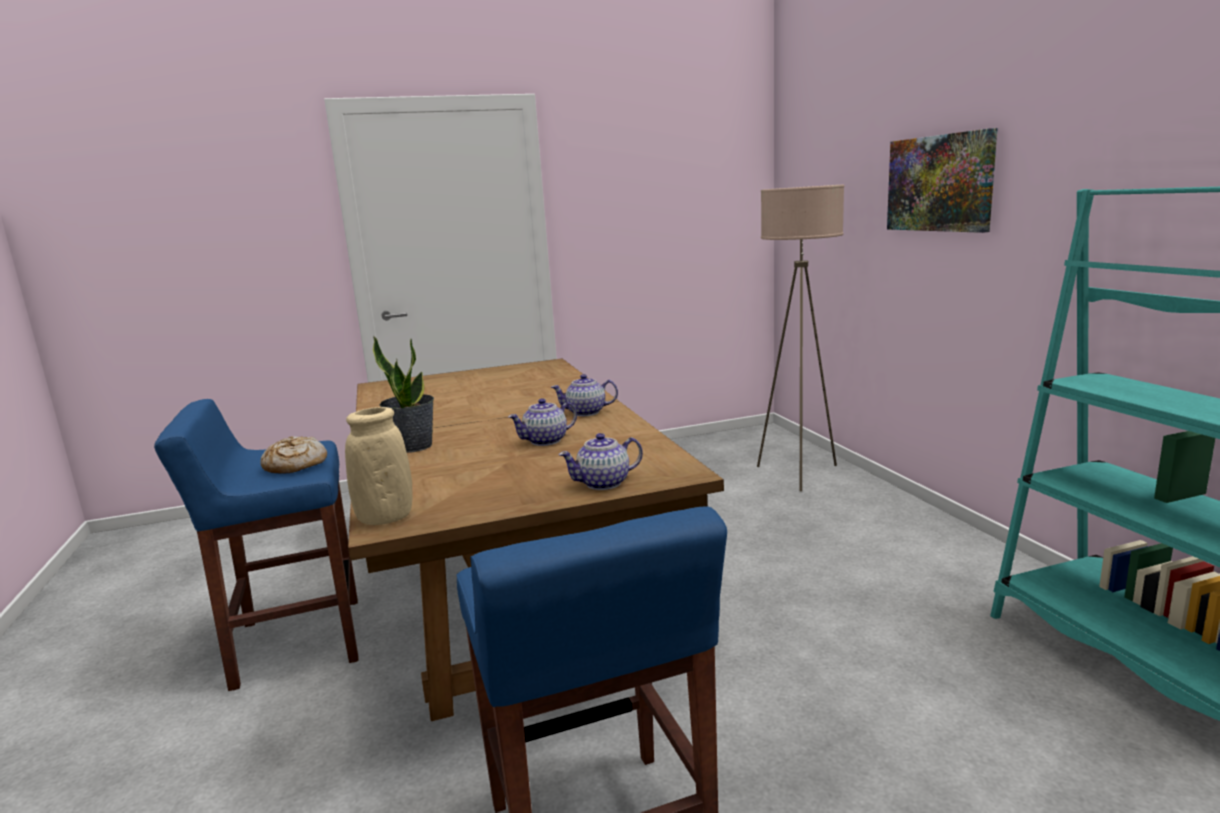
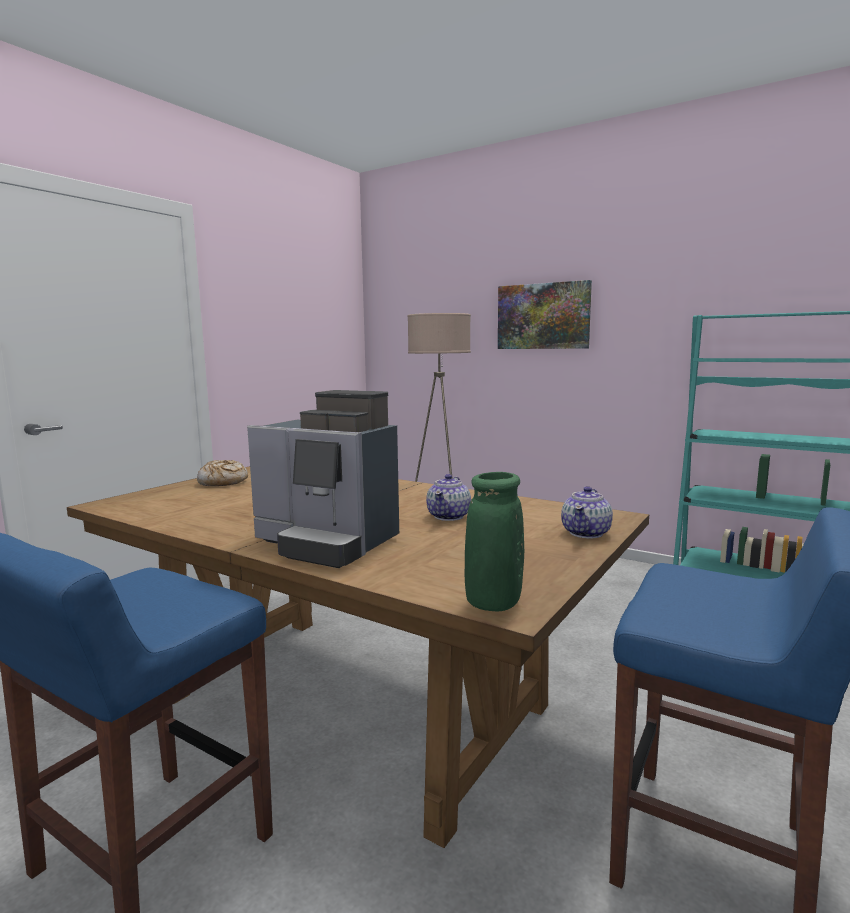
camera: 40 degrees left, 5 degrees down
bread [261,436,327,474] -> bread moved to [197,460,248,486]
beige vase [345,407,412,525] -> green vase [465,472,524,612]
potted plant [373,336,434,453] -> coffee machine [247,390,399,568]
teapot [551,374,618,416] -> none

